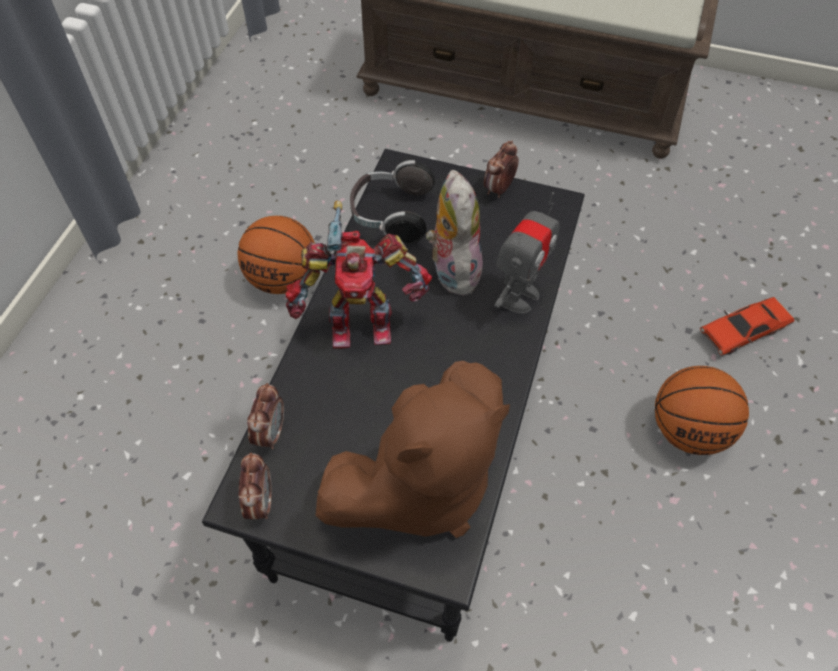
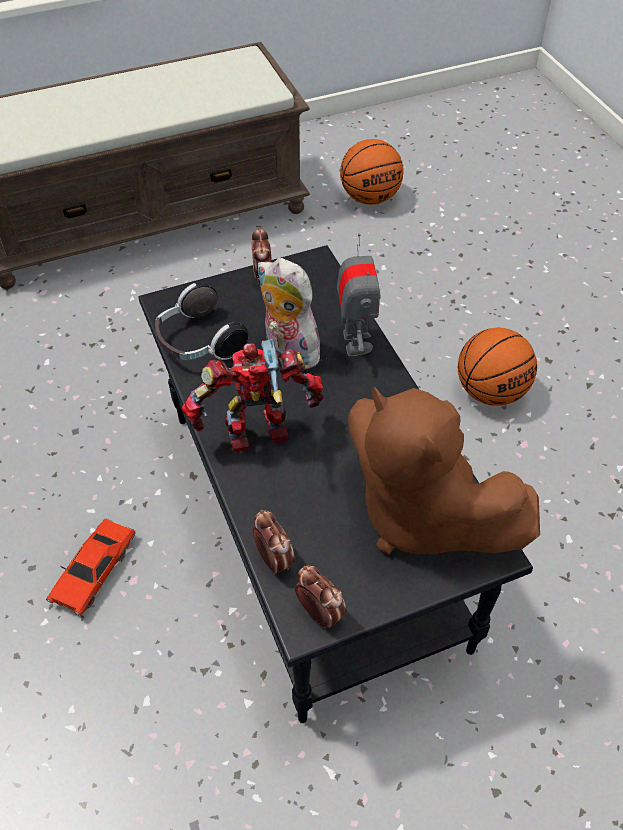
camera: 40 degrees left, 5 degrees down
basketball [238,216,315,294] -> basketball moved to [340,139,404,205]
toy robot [285,201,432,348] -> toy robot turned 150 degrees counterclockwise [182,339,323,453]
brown plush toy [316,361,510,538] -> brown plush toy turned 120 degrees clockwise [348,387,540,555]
red toy car [700,297,795,356] -> red toy car moved to [46,519,136,616]

